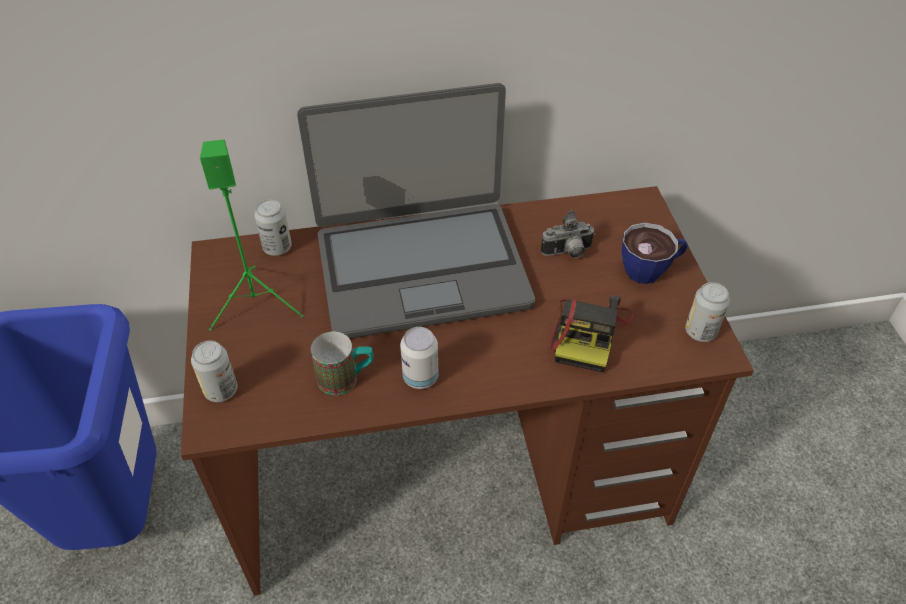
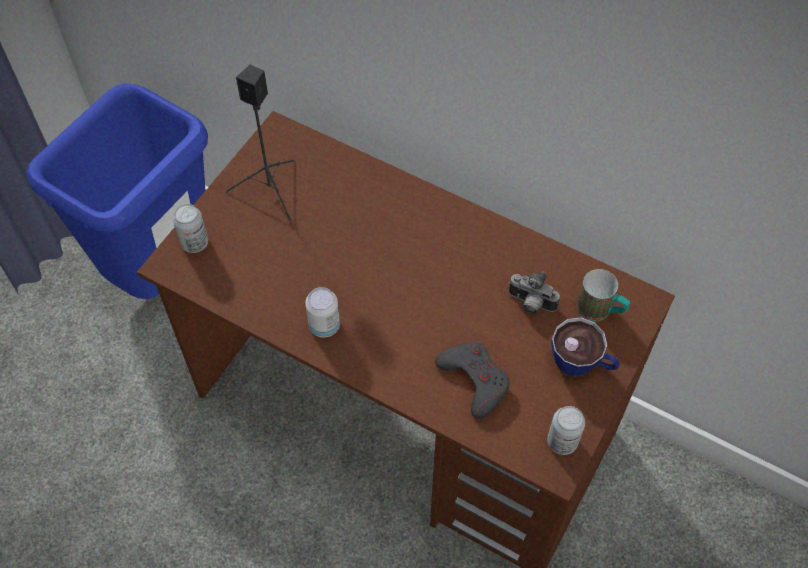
camera: 40 degrees right, 10 degrees up
green speaker [200,139,303,331] -> black speaker [225,65,296,224]
can [254,199,292,256] -> none
laptop [297,83,535,339] -> none
mug [311,332,373,395] -> mug moved to [577,269,630,321]
camera [550,295,633,373] -> grey game controller [435,342,510,419]

